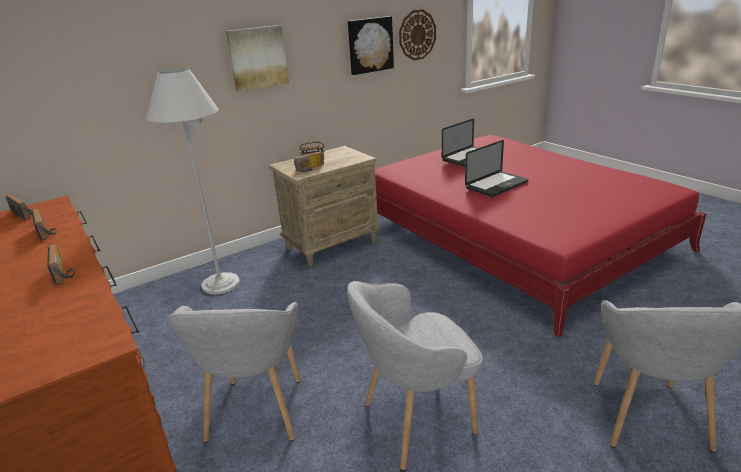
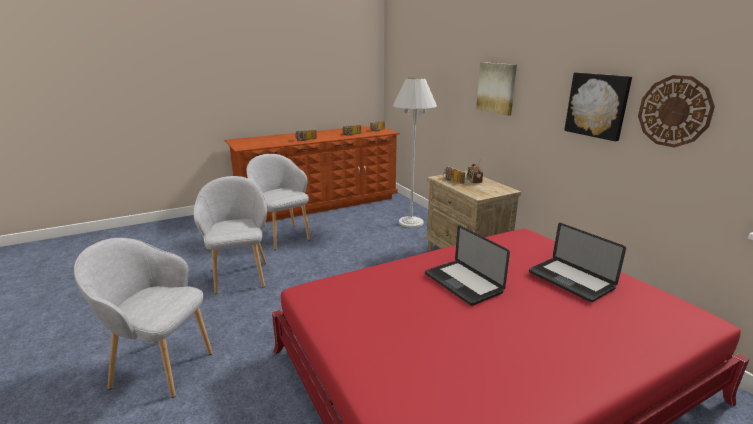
camera: 95 degrees right, 5 degrees down
grey armchair [167,302,301,443] -> grey armchair turned 45 degrees clockwise [247,154,310,250]

